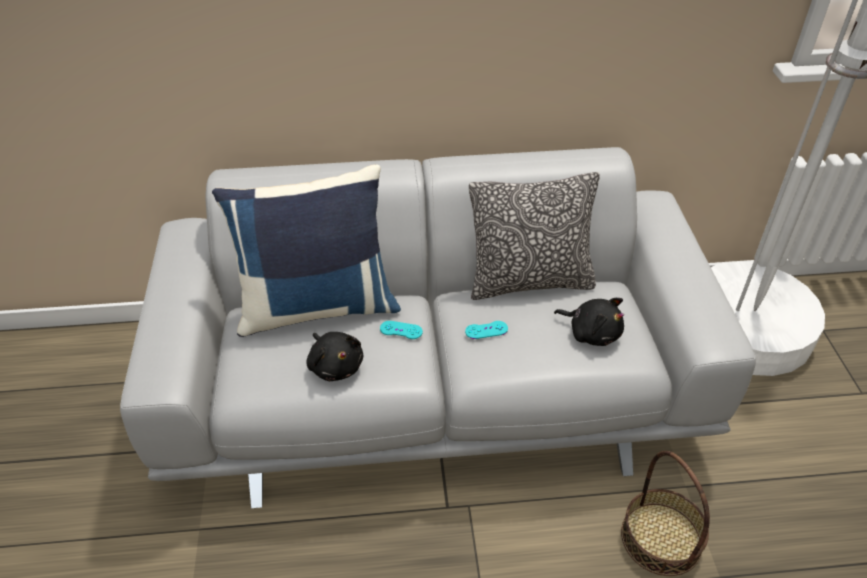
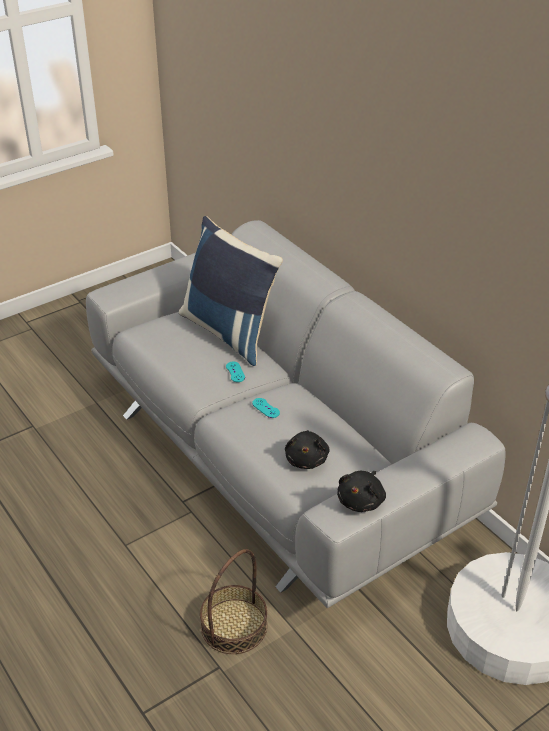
camera: 60 degrees right, 5 degrees down
black plush toy [306,332,363,381] -> black plush toy moved to [337,471,386,512]
pillow [469,172,600,300] -> none

